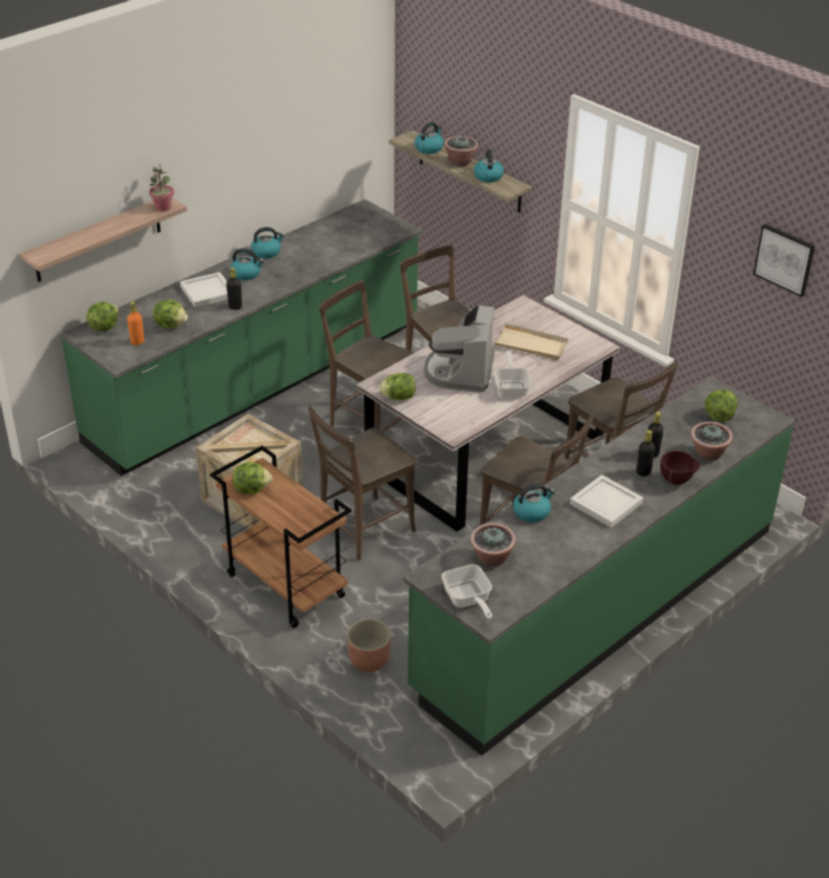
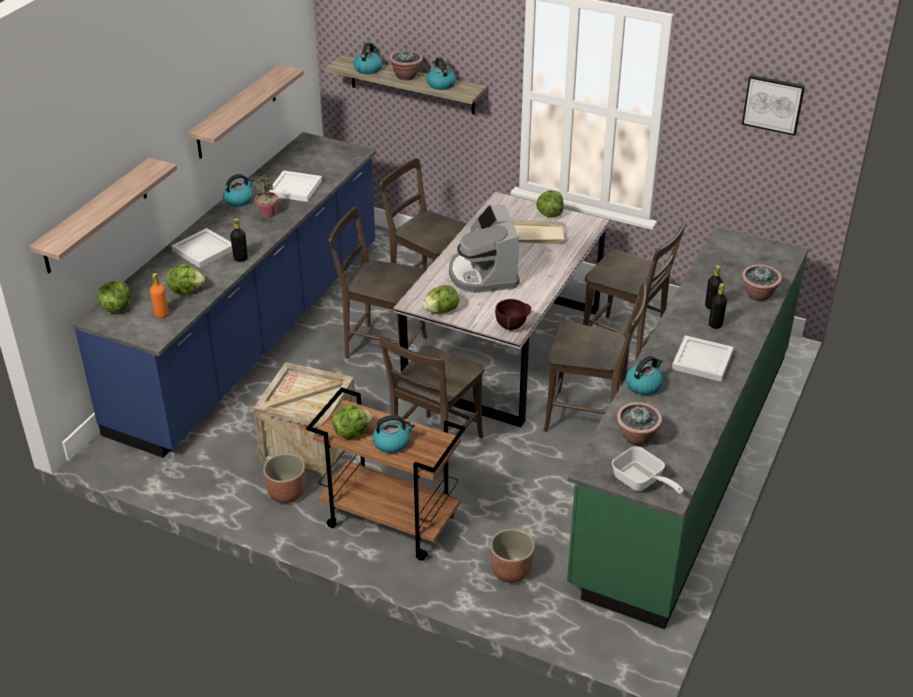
camera: 20 degrees left, 0 degrees up
green counter [60,199,423,476] -> blue counter [73,132,376,458]
potted plant [149,163,174,212] -> potted plant moved to [255,173,279,218]
kettle [230,248,264,280] -> kettle moved to [372,415,415,453]
frying pan [494,350,531,397] -> none
brown bowl [660,451,700,485] -> brown bowl moved to [495,299,531,330]
lettuce [705,390,737,422] -> lettuce moved to [536,190,564,218]
none -> shelf [187,64,304,159]
none -> planter [263,454,306,504]
none -> white tray [269,170,322,202]

